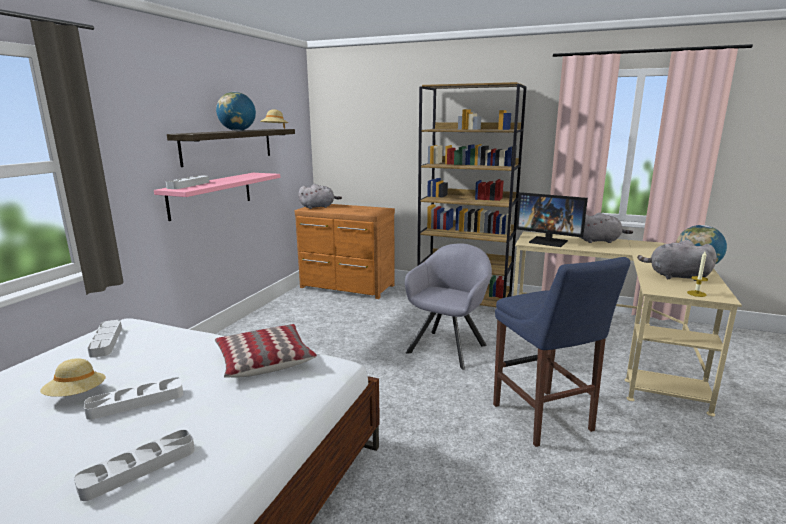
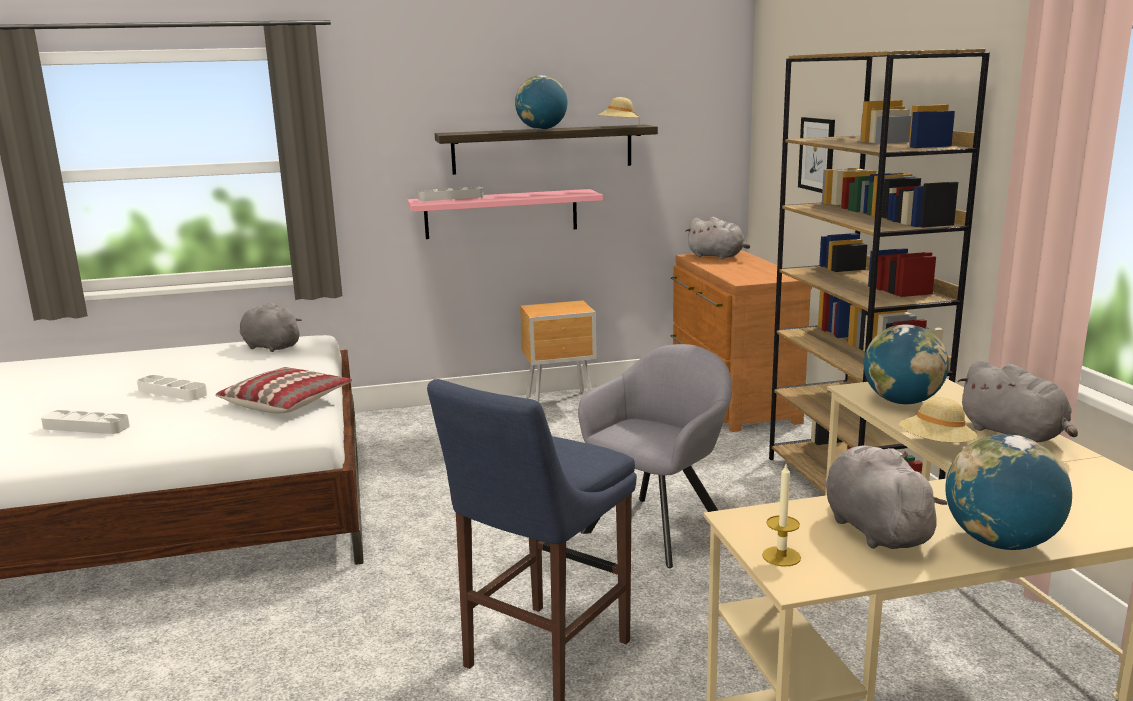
camera: 55 degrees right, 0 degrees up
beige hat [40,358,106,397] -> beige hat moved to [899,397,977,443]
grey tray [87,320,122,358] -> grey plush toy [240,303,302,352]
grey armchair [405,243,492,369] -> grey armchair turned 45 degrees counterclockwise [578,344,732,568]
monitor [516,192,588,247] -> globe [864,325,949,404]
none -> brown nightstand [520,300,597,402]
none -> picture [798,117,835,193]

